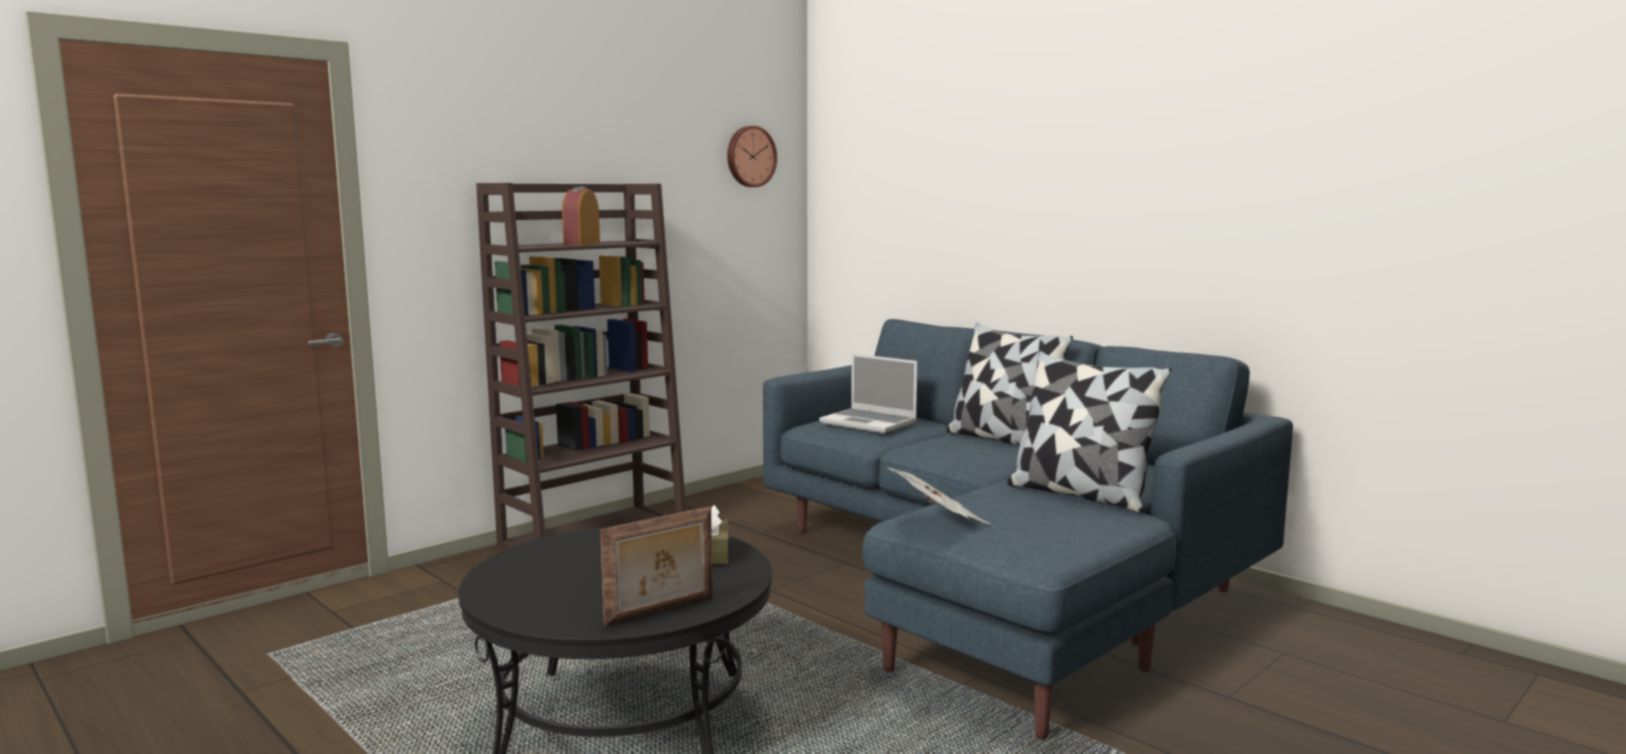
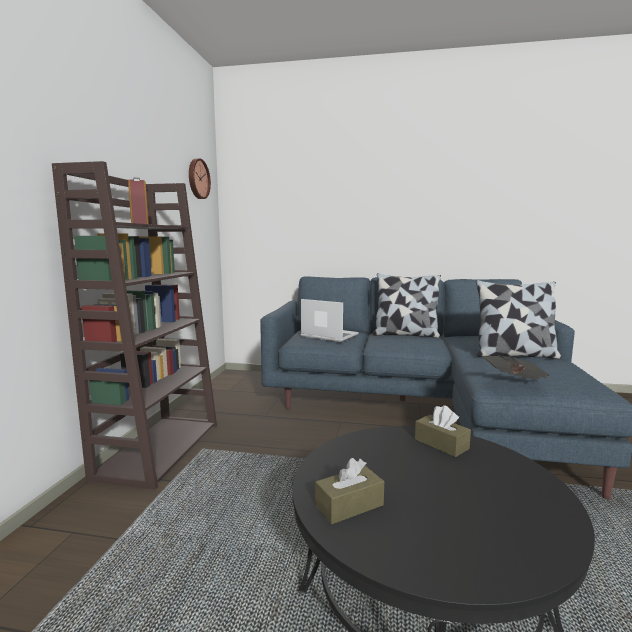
camera: 35 degrees left, 0 degrees up
picture frame [600,507,713,626] -> none
laptop [819,354,917,433] -> laptop turned 150 degrees counterclockwise [301,299,359,342]
none -> brown tissue box [315,458,384,524]

